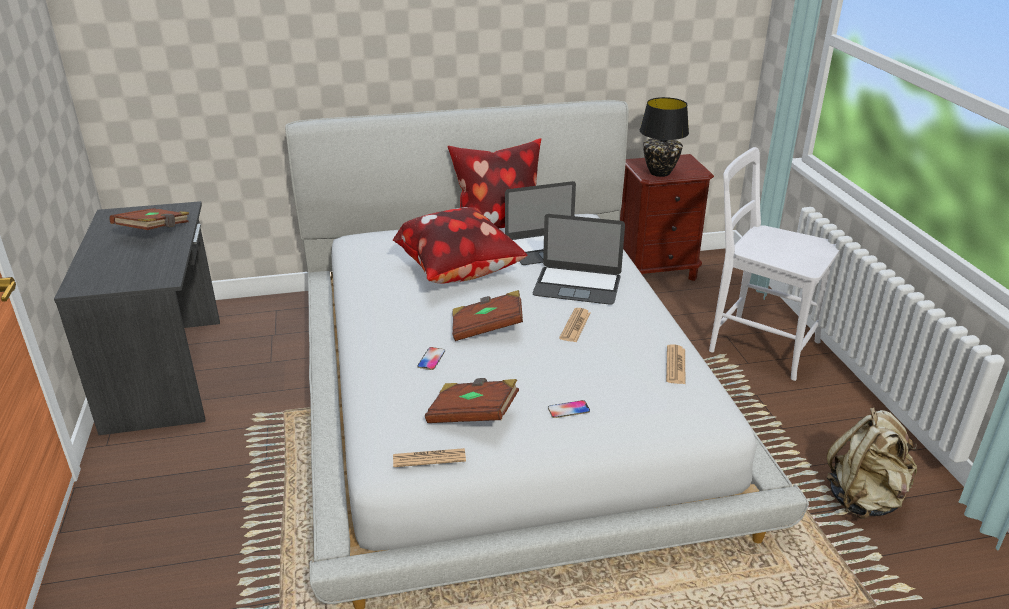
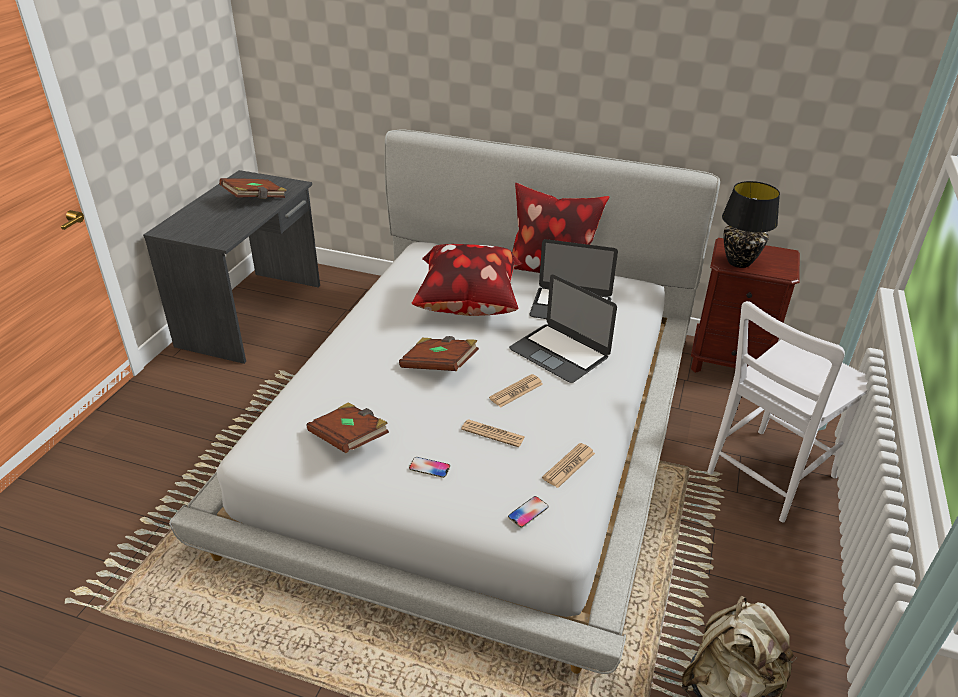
camera: 30 degrees right, 5 degrees up
newspaper [393,448,466,467] -> newspaper moved to [461,419,525,447]
phone [417,347,445,370] -> phone moved to [508,496,548,527]
white chair [709,147,839,381] -> white chair turned 105 degrees counterclockwise [707,301,868,522]

